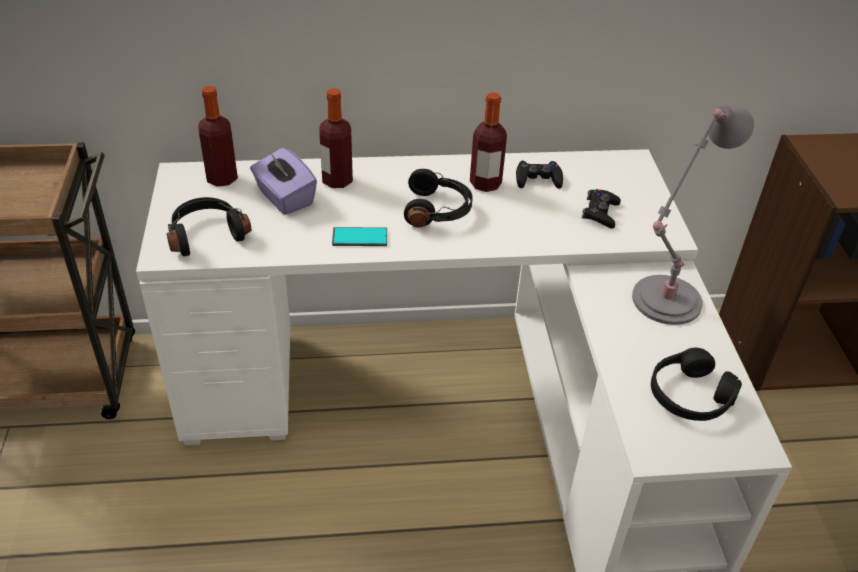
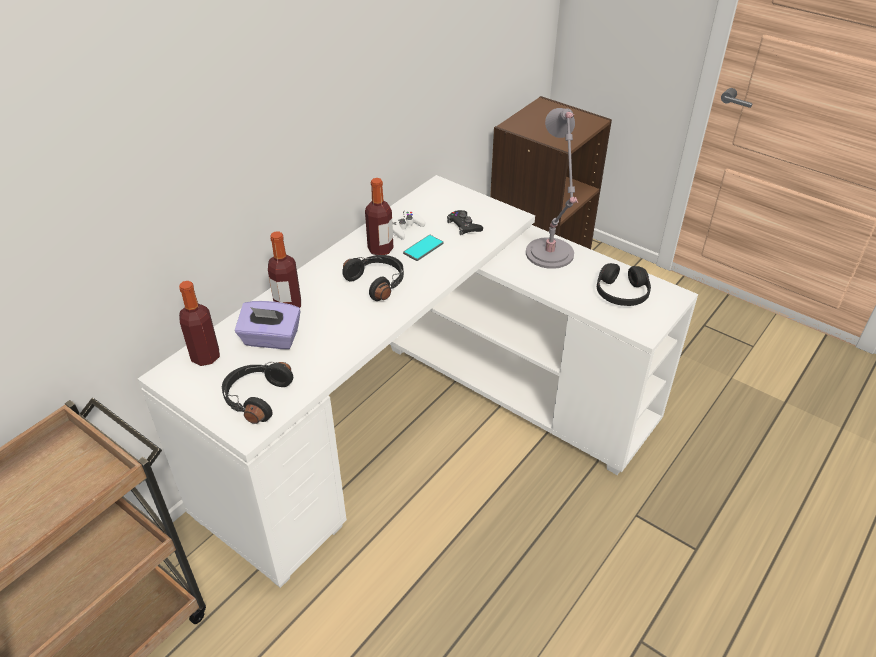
camera: 45 degrees left, 0 degrees up
phone [332,227,387,246] -> phone moved to [403,235,444,261]
black game controller [516,161,563,189] -> white game controller [392,211,425,240]

